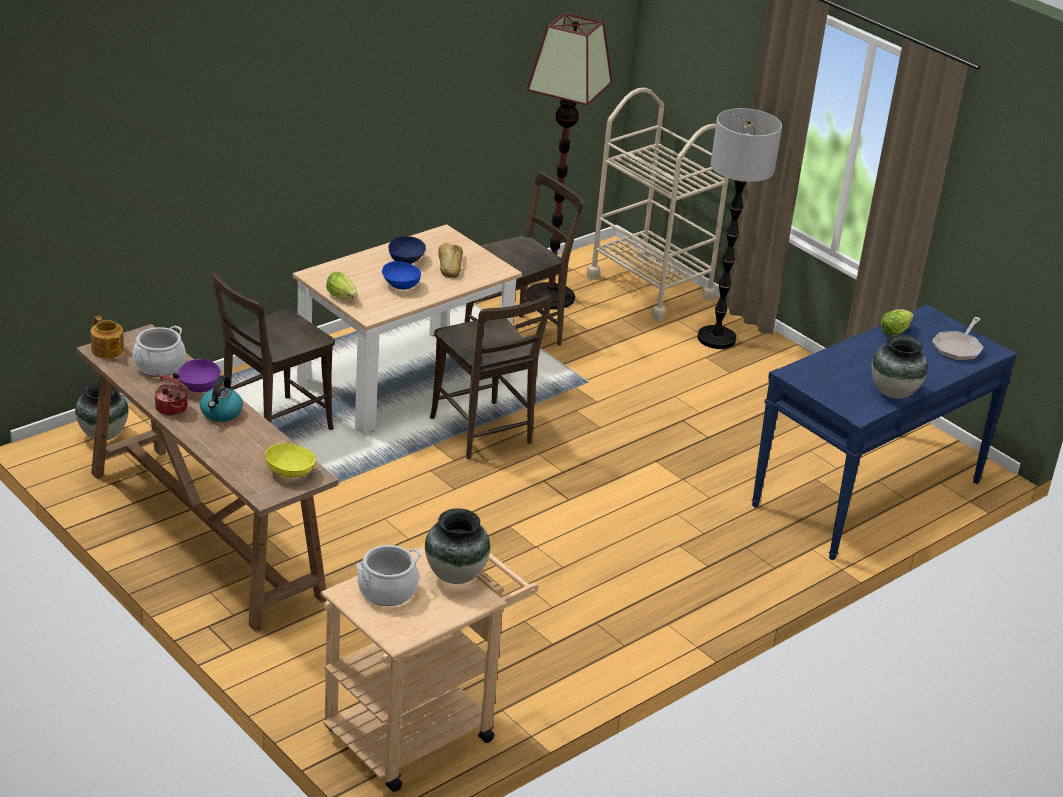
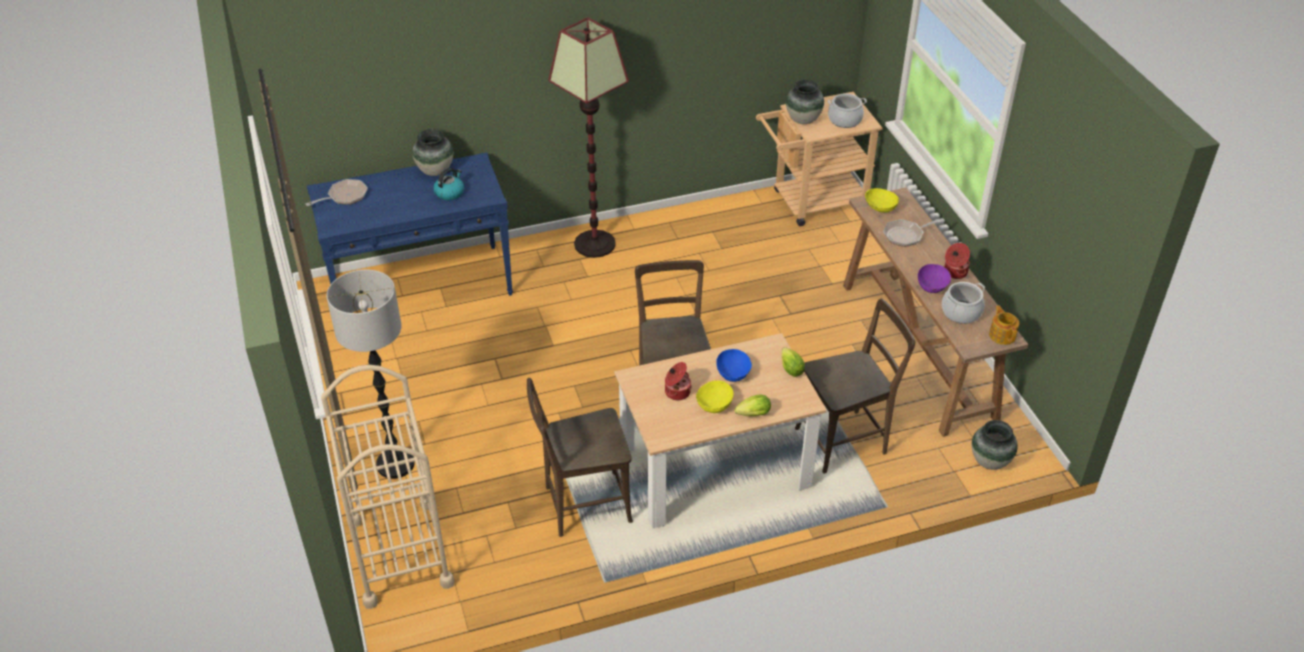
camera: 155 degrees left, 10 degrees up
kettle [200,375,243,422] -> kettle moved to [433,168,464,200]
blue bowl [388,236,426,264] -> yellow bowl [696,380,734,413]
bread [438,242,463,278] -> cooking pot [665,362,691,400]
floor lamp [526,13,613,309] -> floor lamp moved to [548,18,629,258]
lettuce [881,310,914,335] -> lettuce moved to [734,394,771,416]
none -> frying pan [883,218,945,247]

